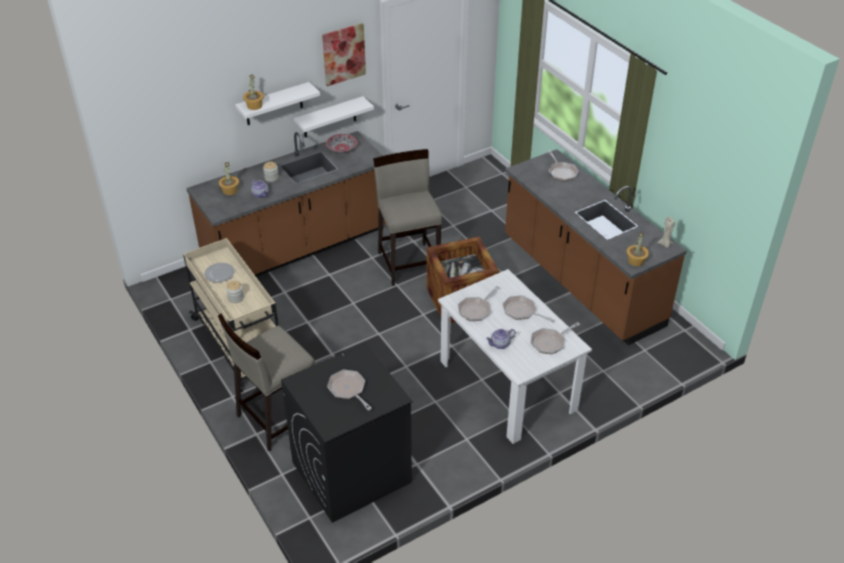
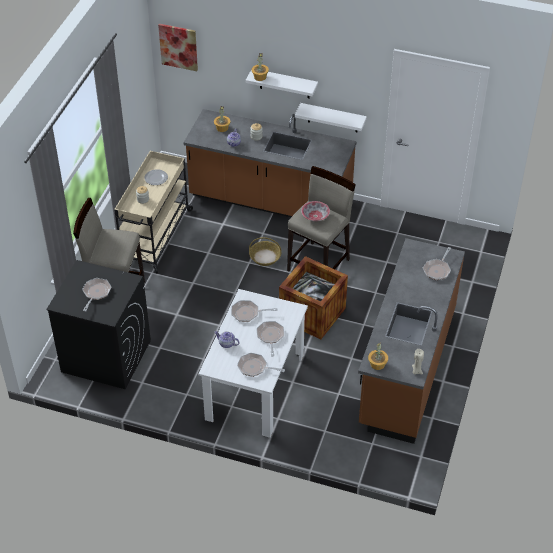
camera: 50 degrees right, 5 degrees up
picture [322,23,366,86] -> picture moved to [158,24,198,71]
bowl [326,134,357,153] -> bowl moved to [301,201,330,222]
none -> basket [249,237,282,266]

